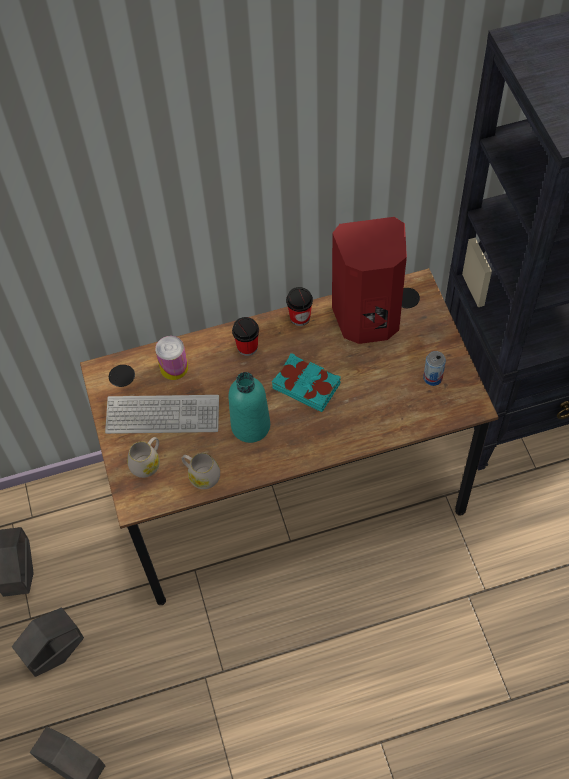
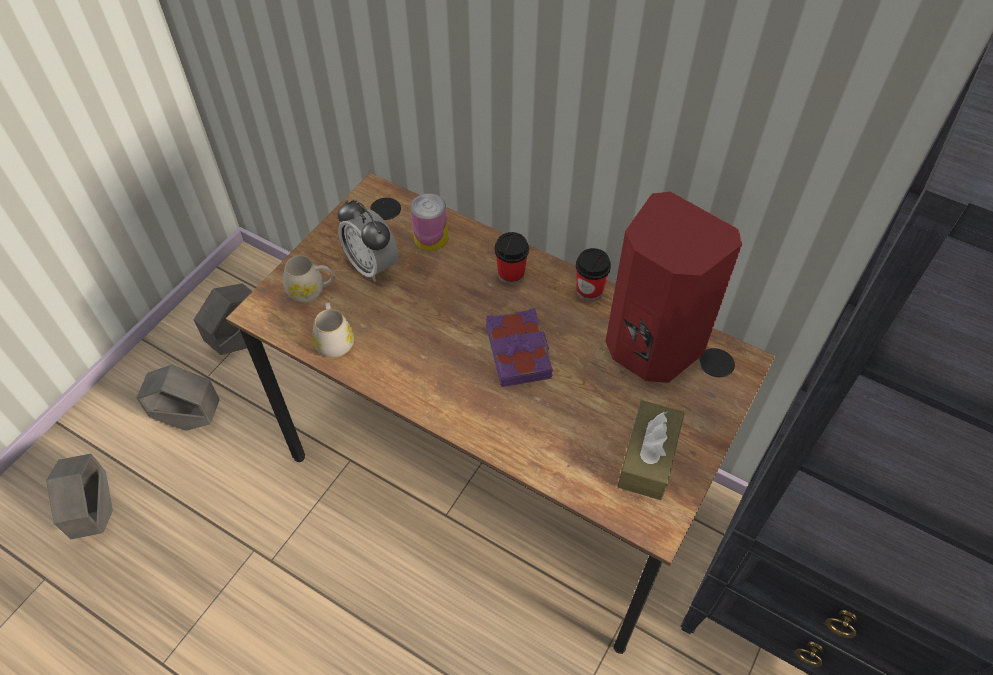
camera: 45 degrees right, 5 degrees down
keyboard [105,395,219,434] -> alarm clock [337,200,399,282]
turquoise bottle [228,372,270,443] -> none
turquoise book [272,353,341,412] -> purple book [486,308,553,387]
can [423,351,446,386] -> brown tissue box [617,400,684,500]

